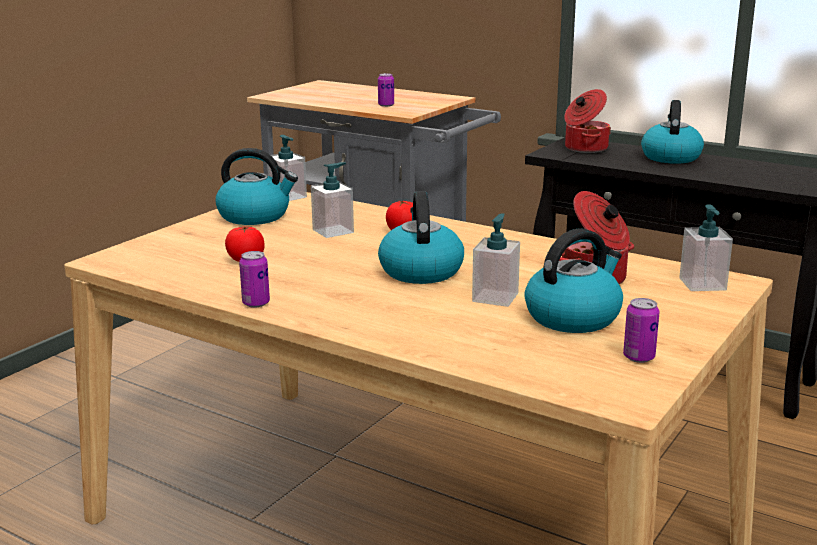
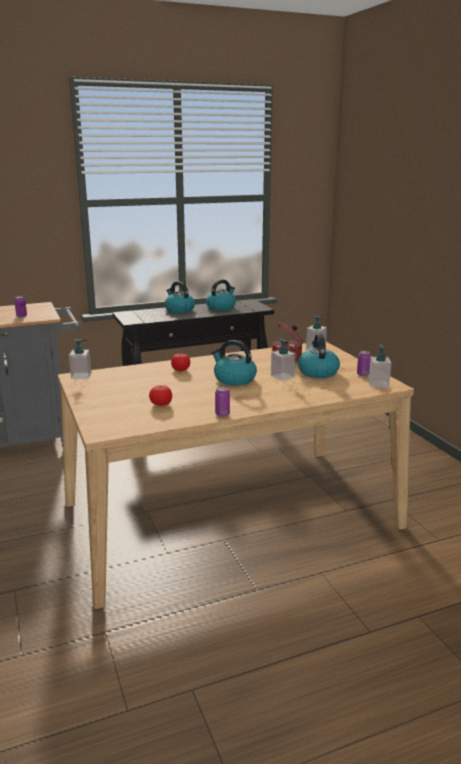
camera: 55 degrees left, 0 degrees up
kettle [215,148,298,225] -> kettle moved to [206,279,236,311]
soap dispenser [311,162,354,238] -> soap dispenser moved to [368,344,392,388]
cooking pot [564,89,611,153] -> none

